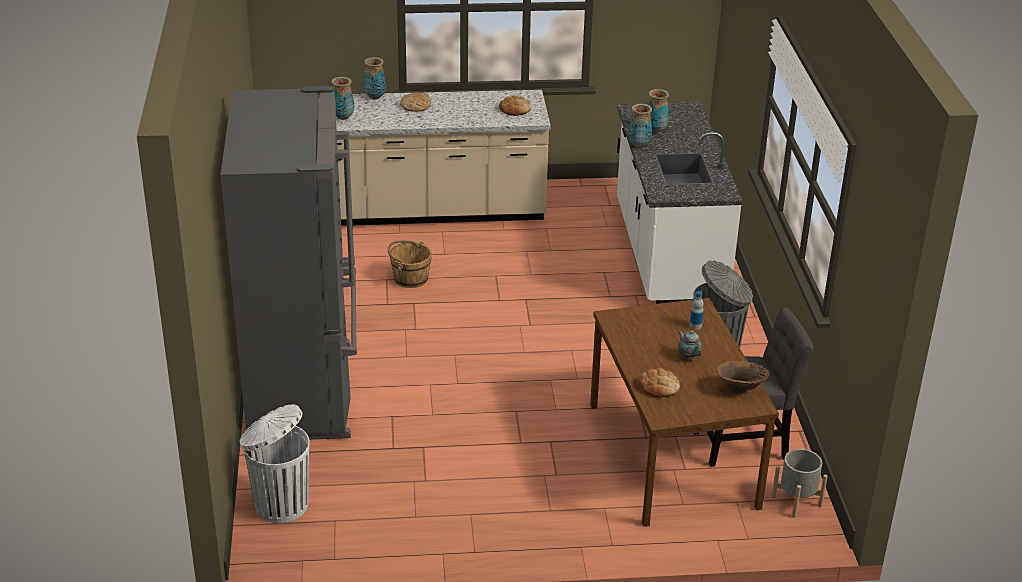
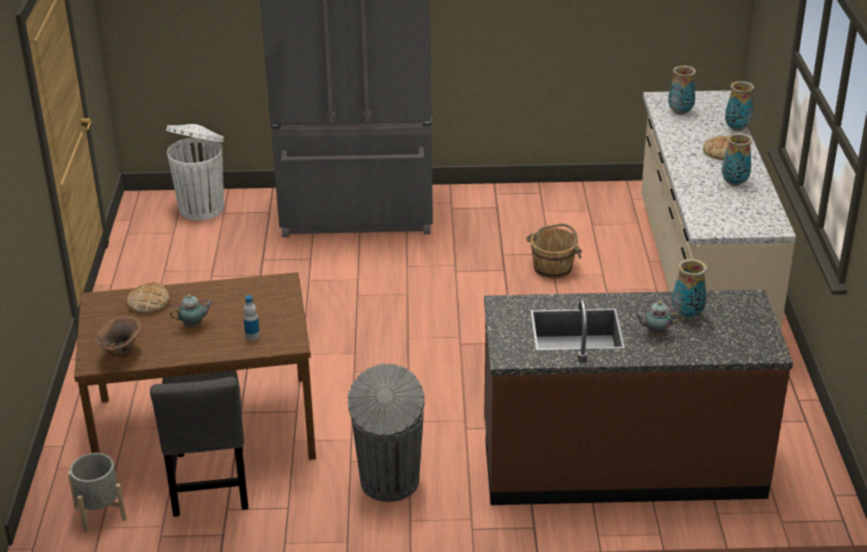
camera: 95 degrees right, 0 degrees up
bread [499,95,531,116] -> none
white counter [617,102,742,304] -> brown counter [484,290,793,505]
vase [628,104,652,148] -> vase moved to [721,133,753,186]
none -> teapot [634,301,681,336]

